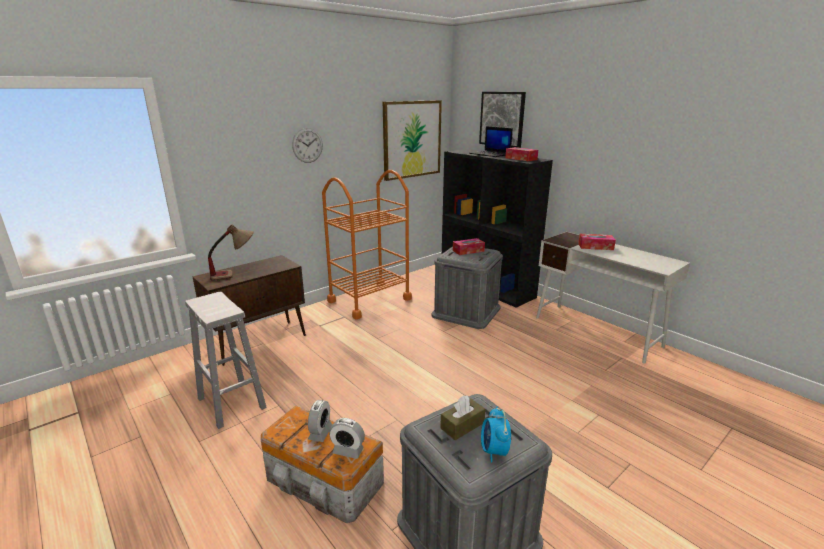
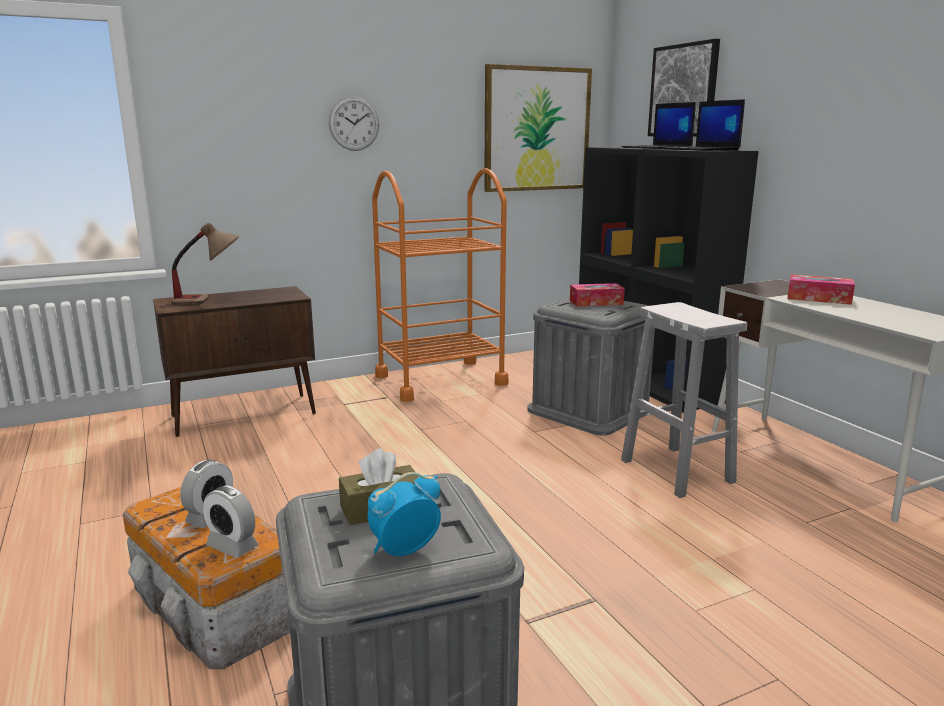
camera: 15 degrees right, 5 degrees down
white stool [185,291,267,429] -> white stool moved to [621,302,747,498]
alarm clock [481,407,511,463] -> alarm clock turned 45 degrees clockwise [367,472,441,556]
tissue box [505,147,538,161] -> laptop [662,99,745,151]

